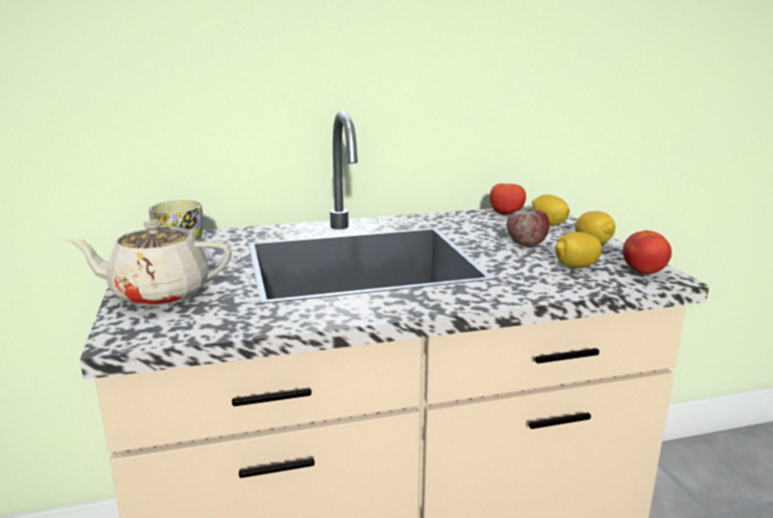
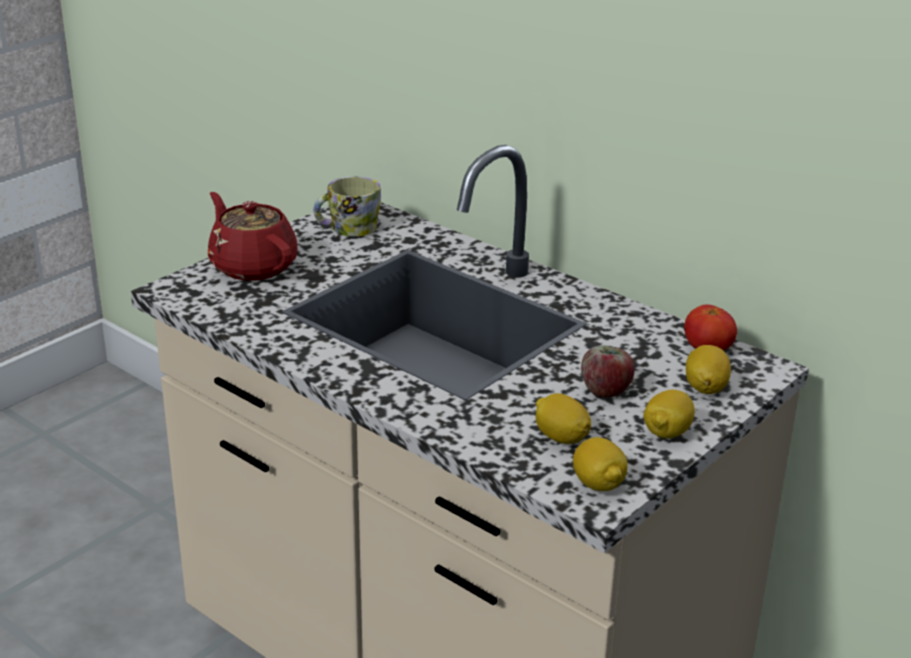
camera: 55 degrees right, 10 degrees up
beige teapot [67,220,232,307] -> red teapot [208,192,297,281]
tomato [623,231,672,274] -> lemon [573,437,628,491]

